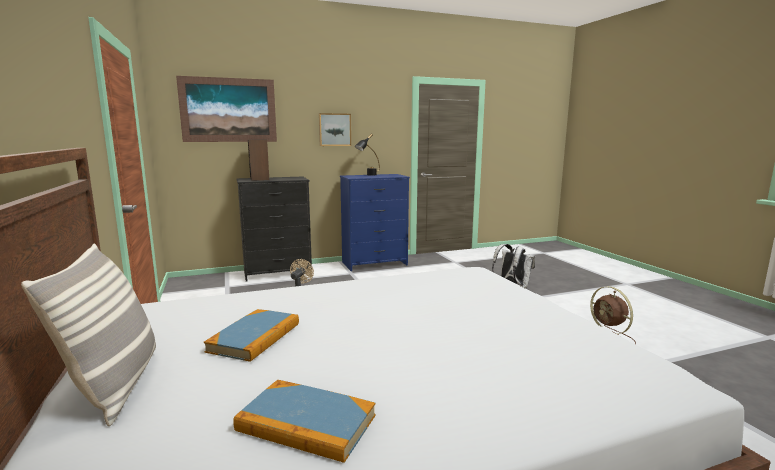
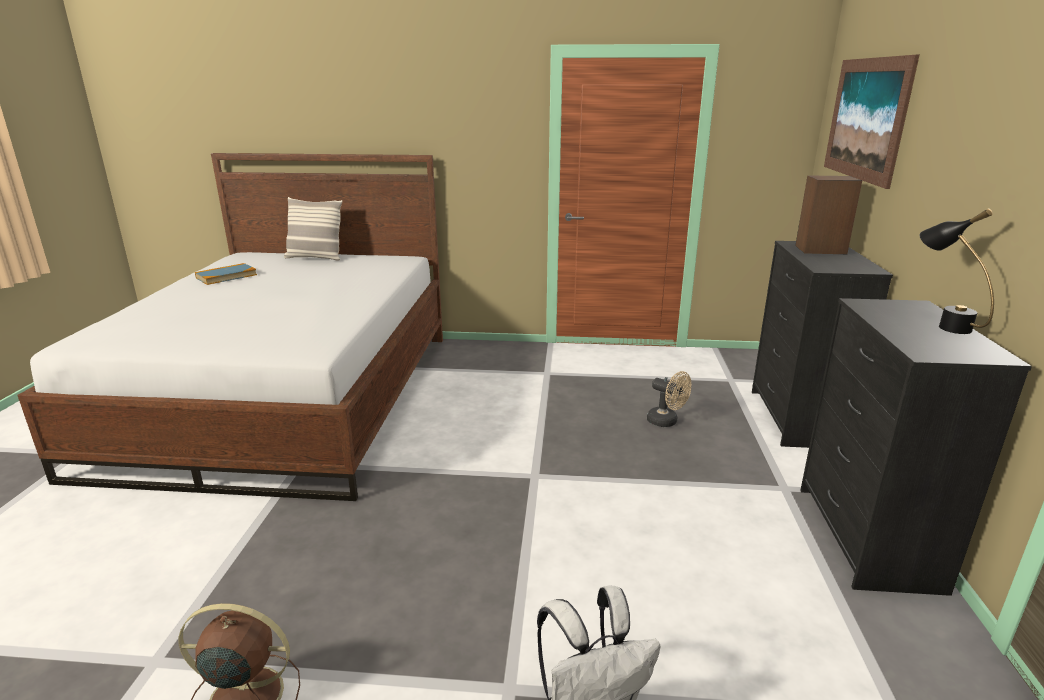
camera: 115 degrees right, 10 degrees up
book [204,309,299,362] -> none
picture [319,113,351,146] -> none
blue dresser [340,174,410,271] -> black dresser [800,298,1032,596]

